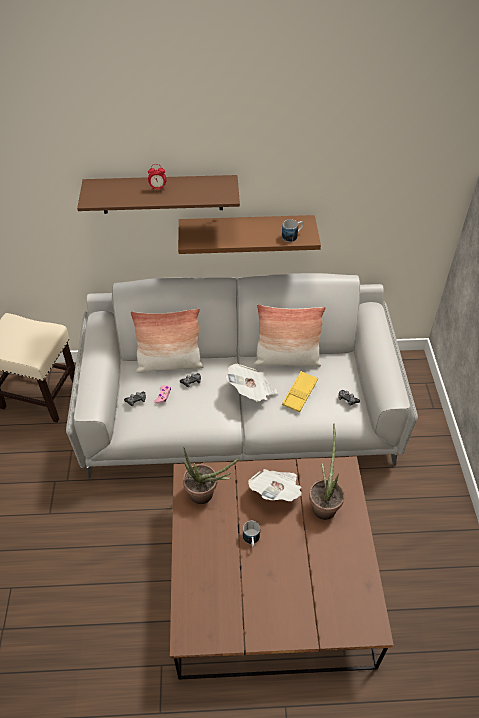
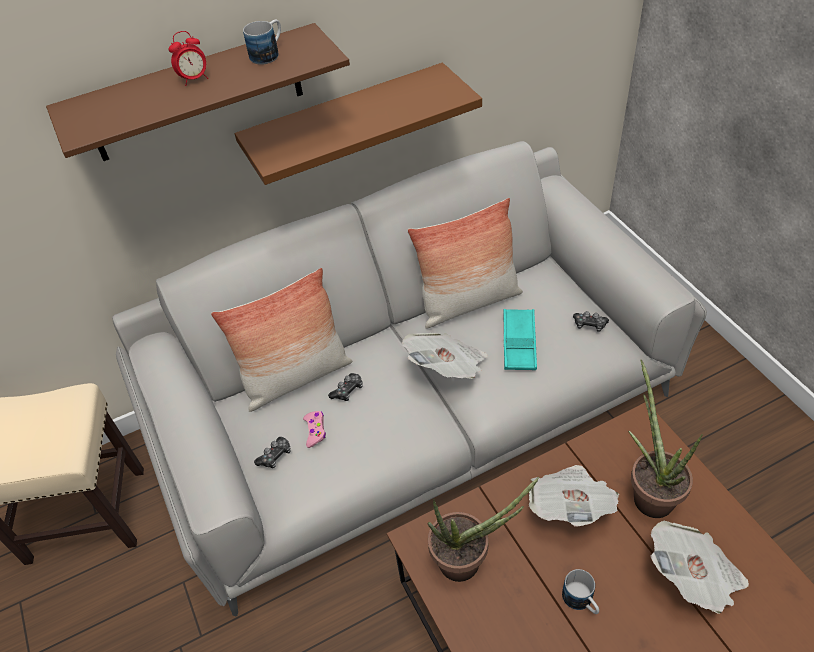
camera: 20 degrees left, 0 degrees up
mug [282,219,304,242] -> mug moved to [243,19,281,65]
yellow tray [282,371,318,412] -> turquoise tray [503,309,537,370]
none -> newspaper [650,521,749,614]

